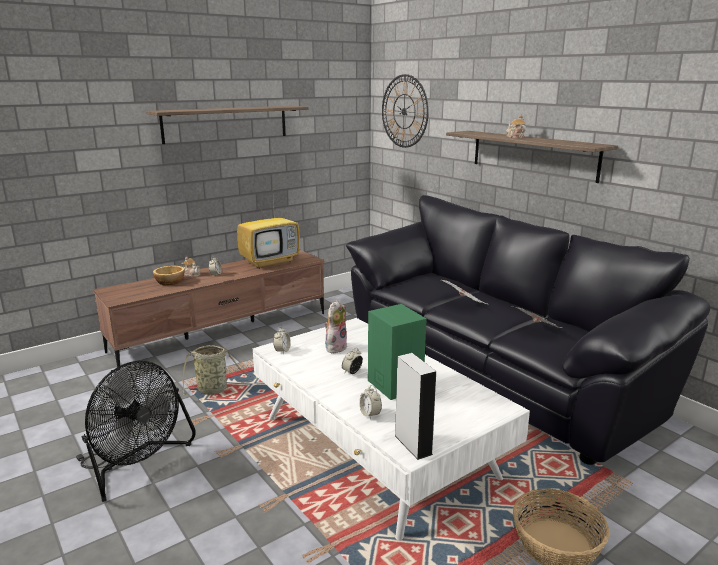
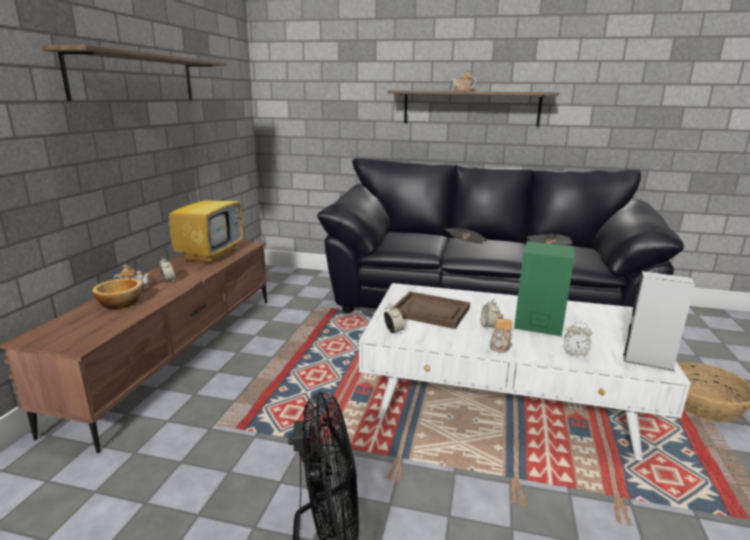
camera: 40 degrees left, 0 degrees up
basket [180,345,257,395] -> none
plush toy [325,300,347,353] -> brown tray [390,291,470,329]
wall clock [382,74,429,148] -> none
none -> teapot [490,314,512,352]

